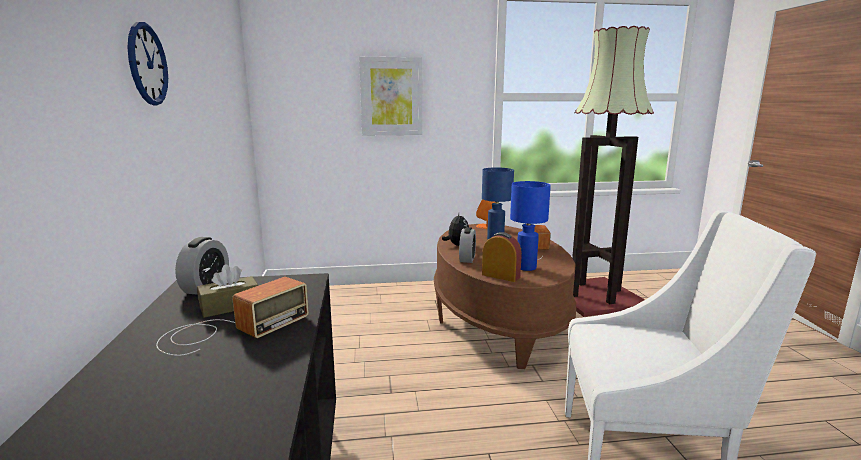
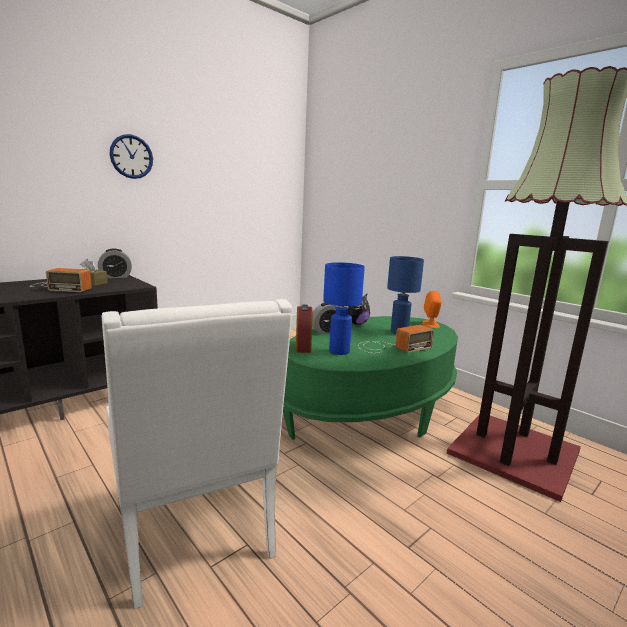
camera: 55 degrees right, 0 degrees up
picture [359,57,422,135] -> none
brown coffee table [434,224,577,369] -> green coffee table [283,316,458,440]

